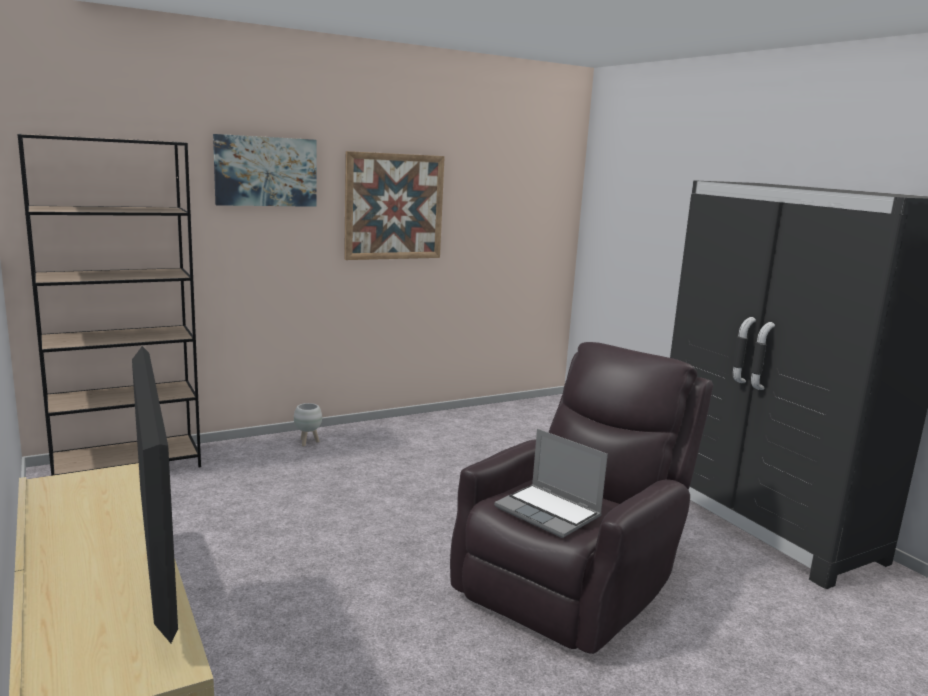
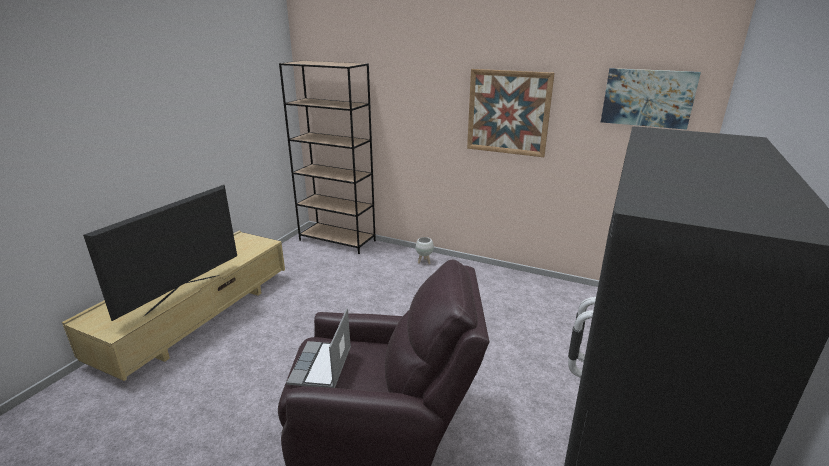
camera: 55 degrees right, 10 degrees up
picture [213,134,317,207] -> picture moved to [601,68,701,130]

